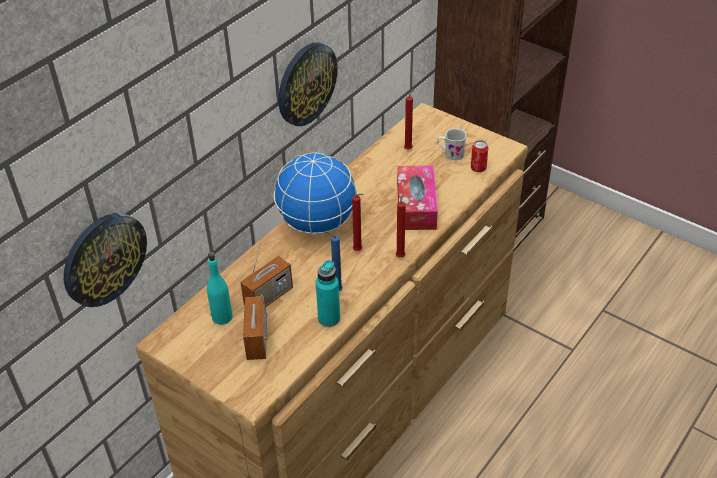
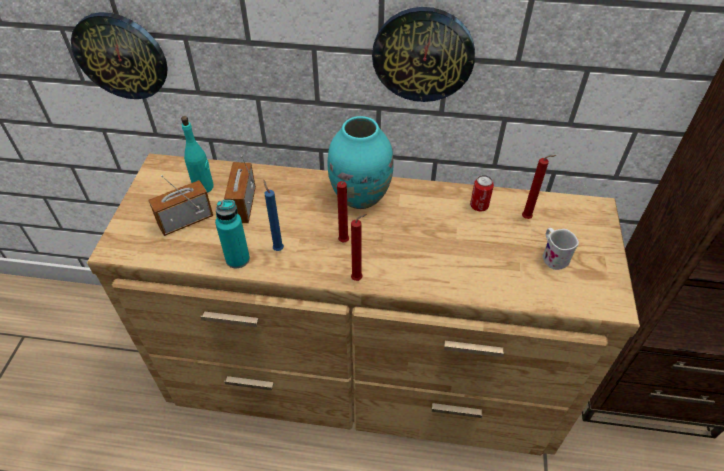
camera: 60 degrees right, 5 degrees up
radio [240,235,293,307] -> radio turned 75 degrees clockwise [224,155,256,223]
globe [274,152,357,235] -> turquoise vase [327,116,394,209]
tissue box [397,165,438,230] -> none
can [471,140,488,172] -> can moved to [470,175,494,212]

